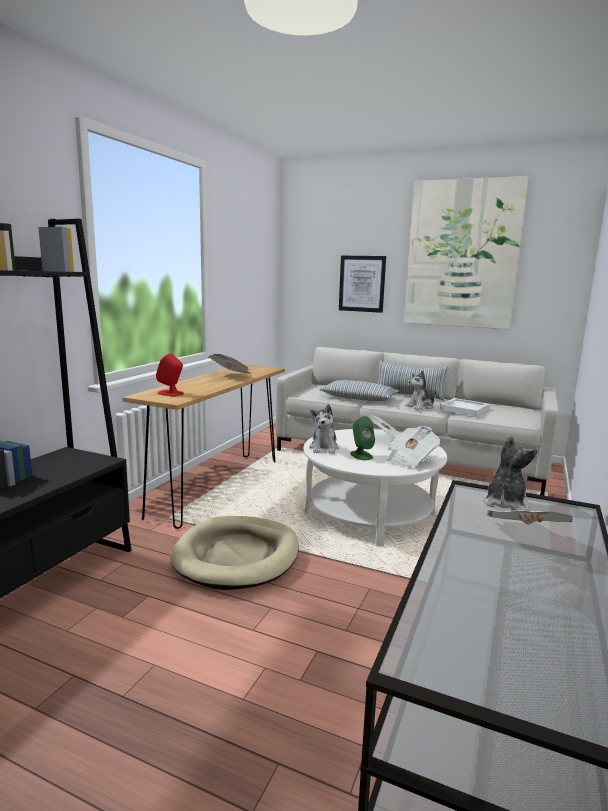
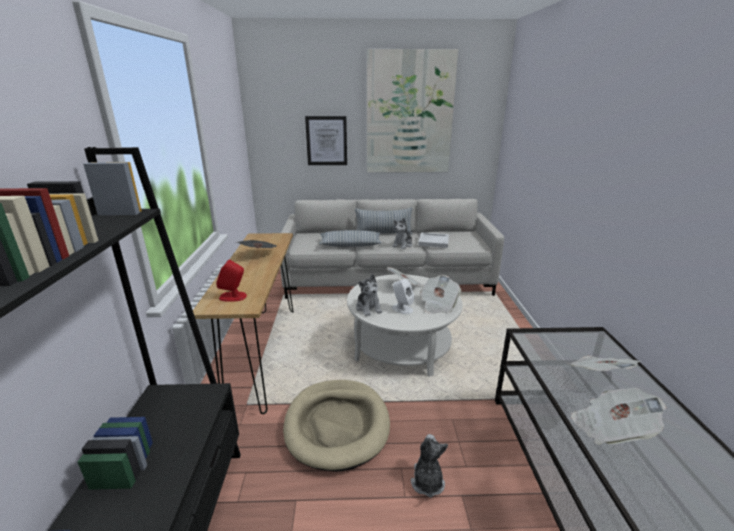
camera: 25 degrees left, 10 degrees up
green speaker [350,416,375,460] -> white speaker [392,279,414,314]
plush toy [483,436,538,511] -> plush toy moved to [411,434,448,498]
none -> newspaper [571,388,667,445]

